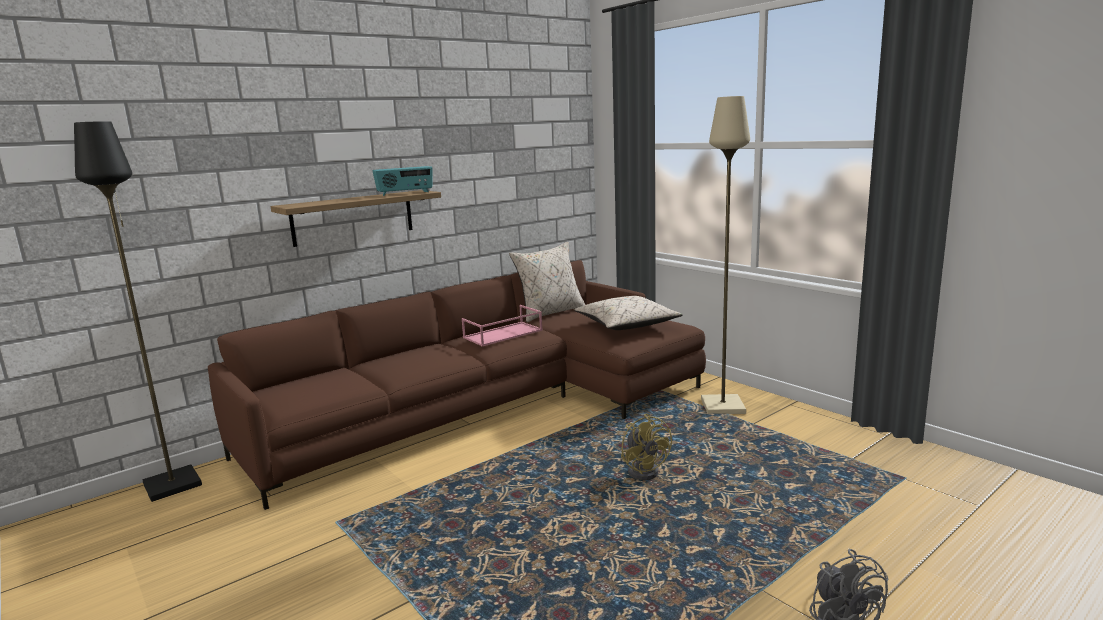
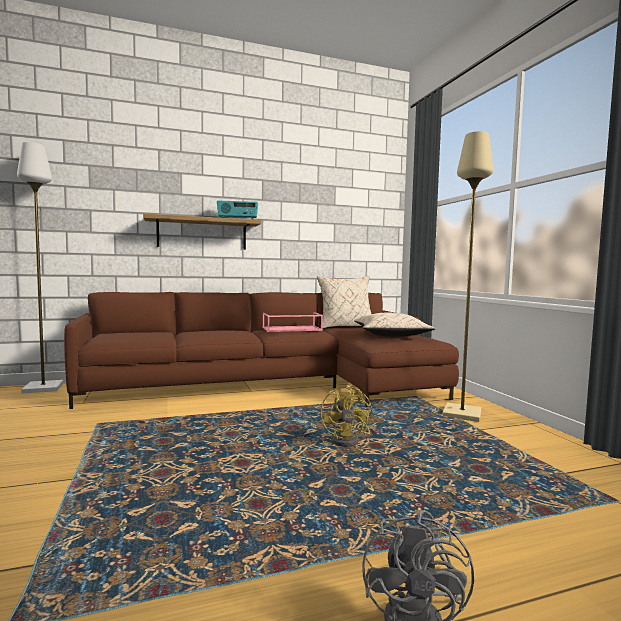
camera: 20 degrees right, 10 degrees down
black floor lamp [74,121,202,502] -> white floor lamp [17,142,64,393]

